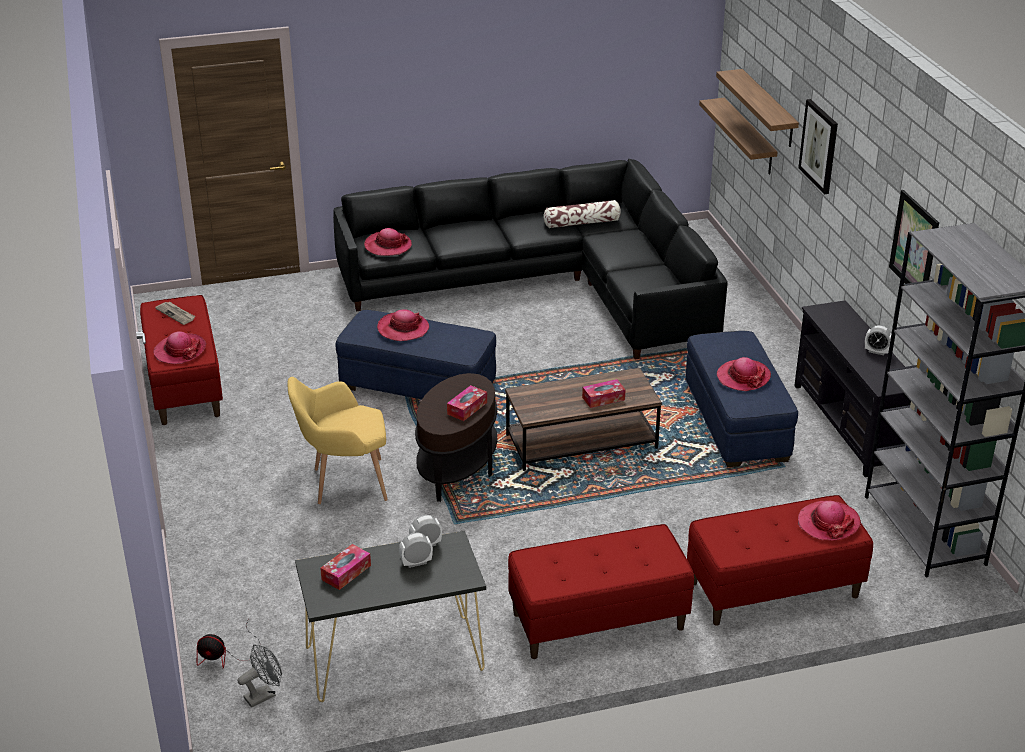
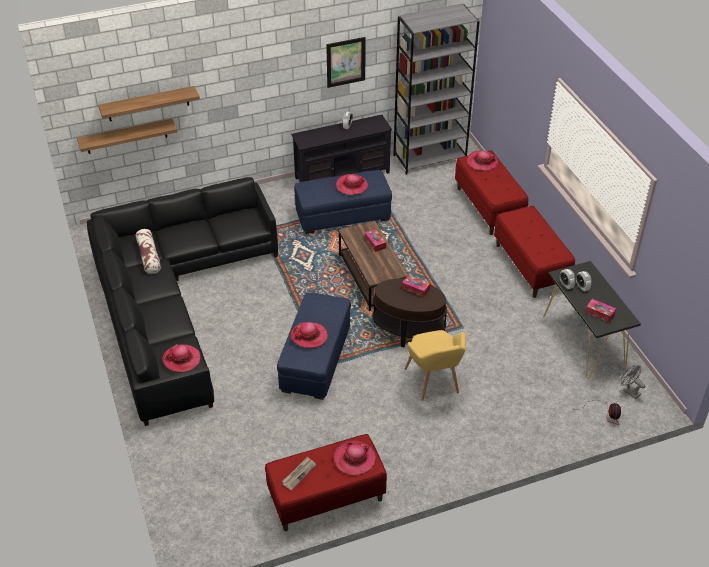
camera: 95 degrees left, 10 degrees up
picture [798,99,838,194] -> none

